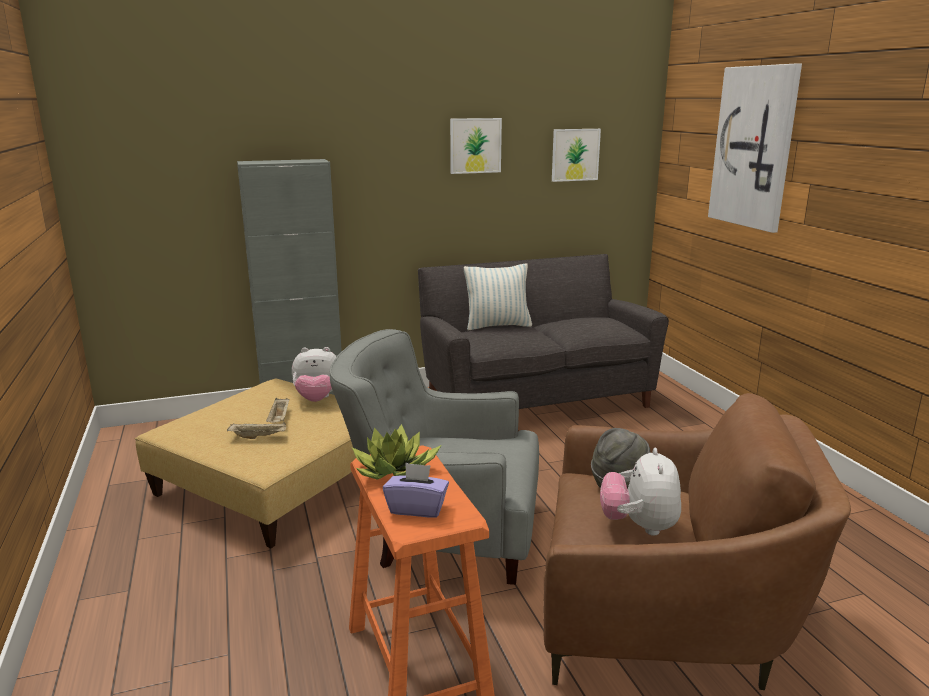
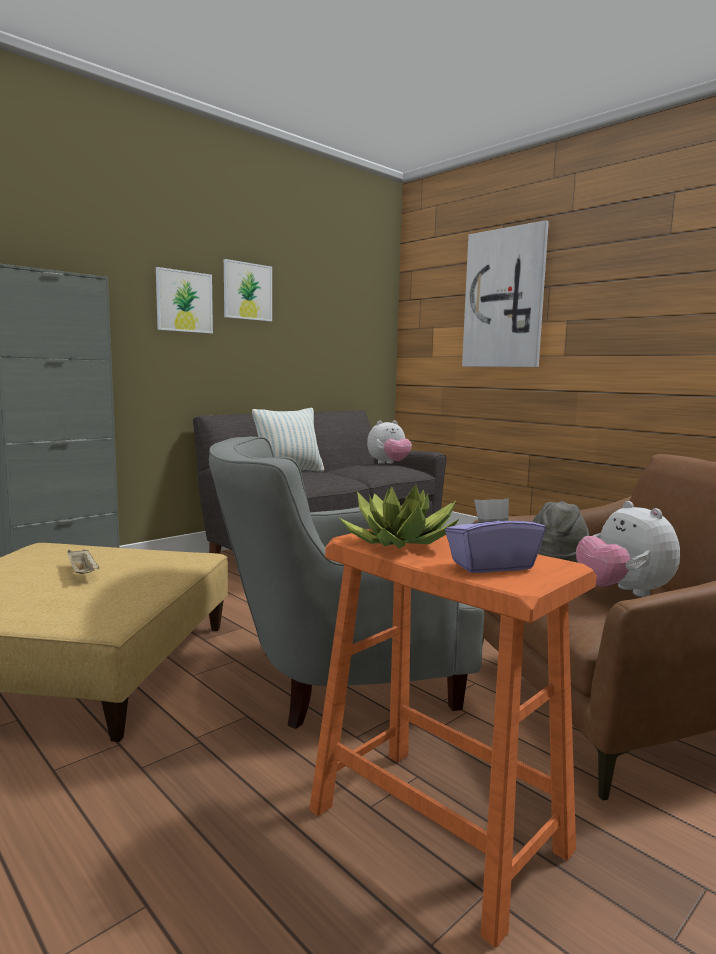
camera: 25 degrees left, 10 degrees down
beige tray [227,422,286,439] -> none
plush toy [292,347,337,402] -> plush toy moved to [367,420,412,464]
picture [552,129,601,182] -> picture moved to [156,267,213,334]

